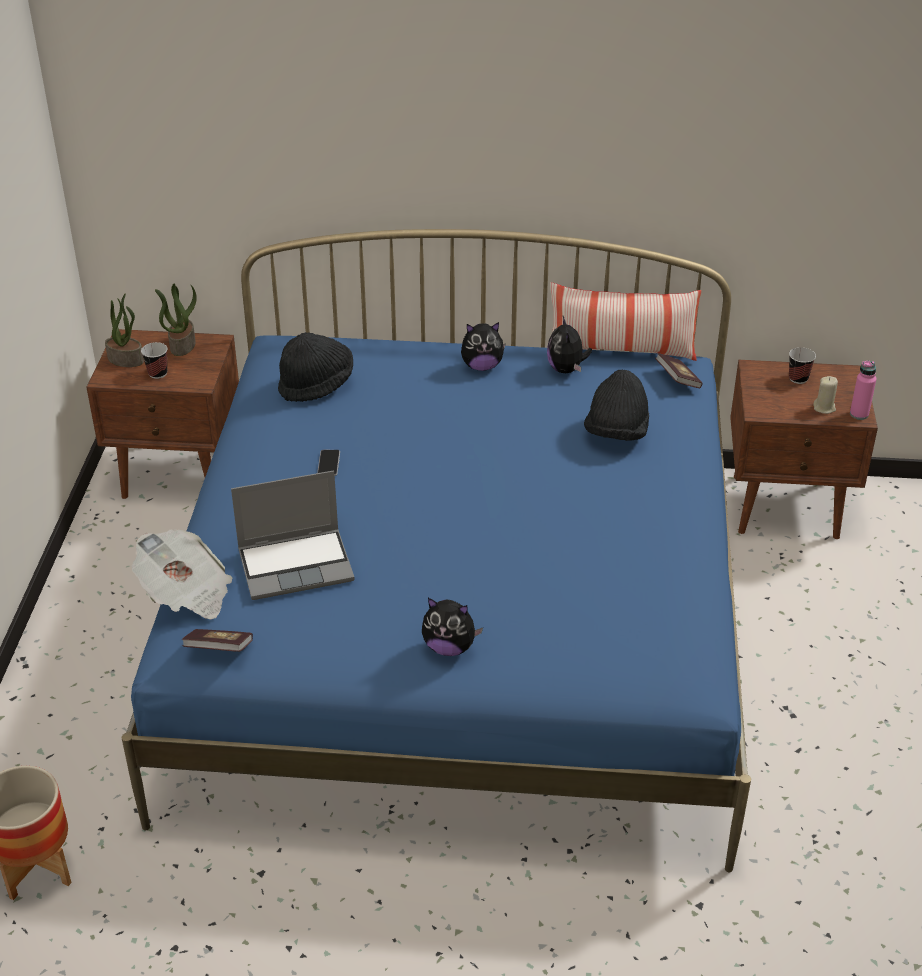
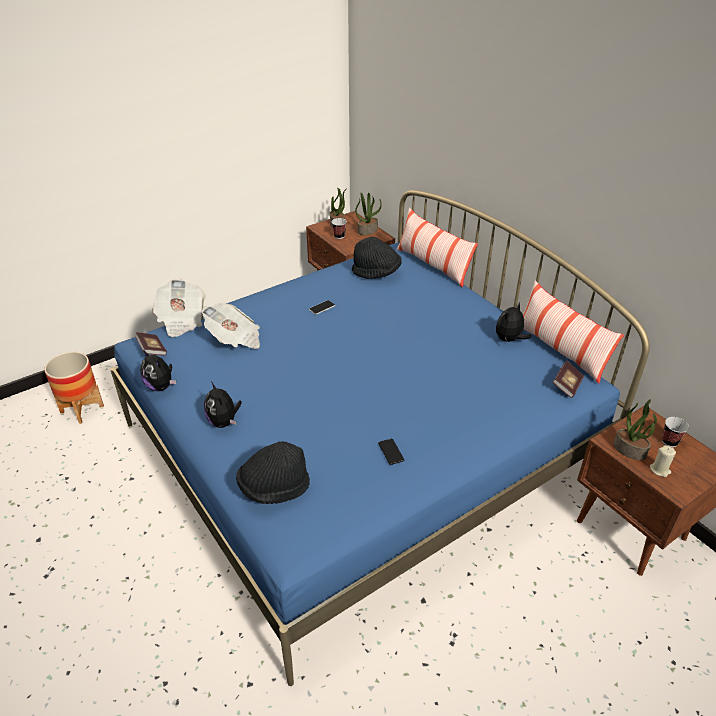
camera: 50 degrees right, 0 degrees up
laptop [231,471,355,600] -> newspaper [202,303,260,349]
plush toy [461,322,506,371] -> plush toy moved to [140,350,177,391]
black hat [584,370,649,441] -> black hat moved to [236,441,310,504]
pink bottle [850,361,876,420] -> none
none -> phone [378,439,404,465]
none -> pillow [396,208,478,287]
none -> potted plant [613,399,657,460]

